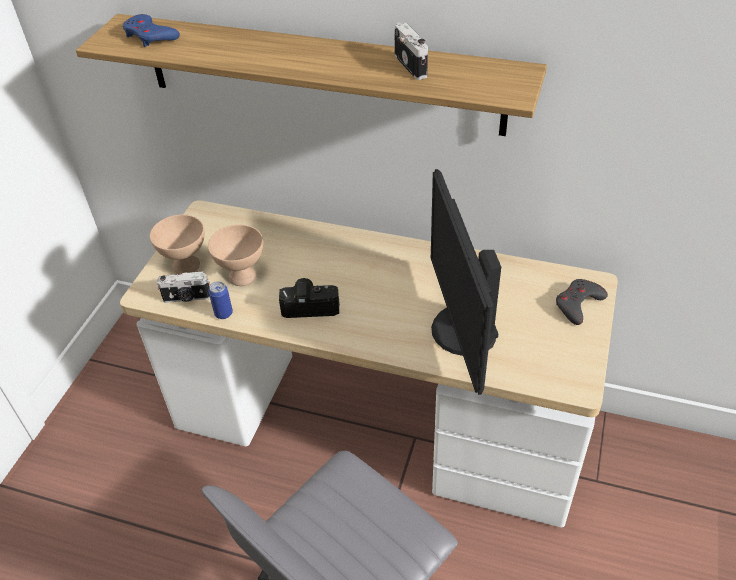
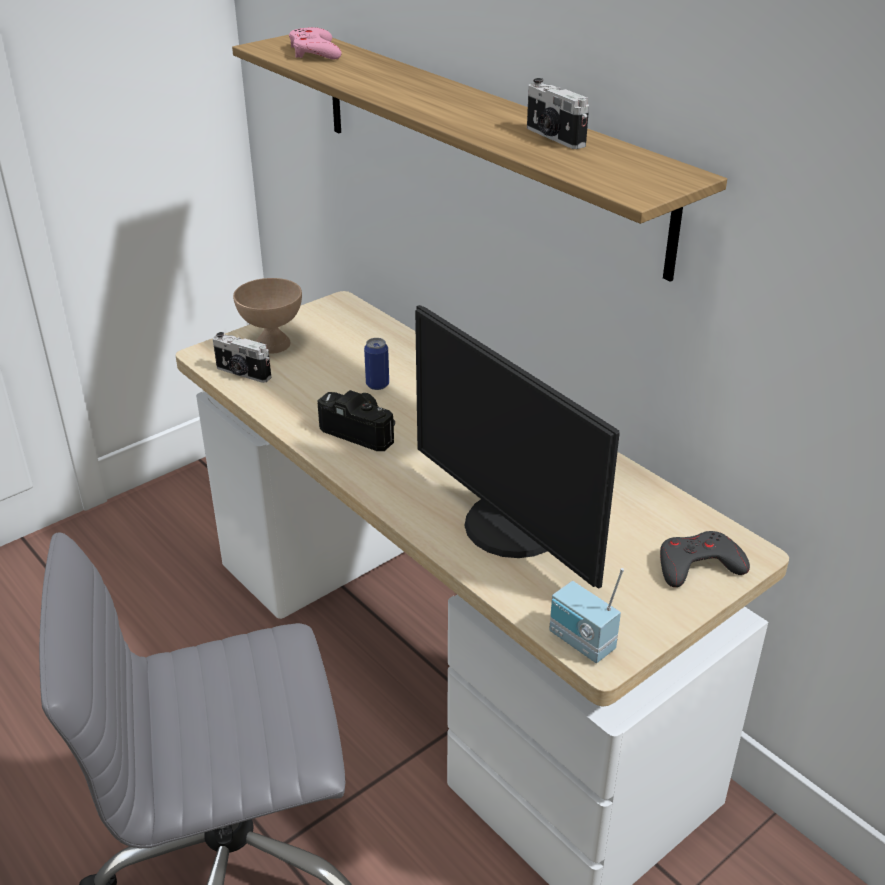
camera: 30 degrees right, 10 degrees down
blue game controller [123,14,180,47] -> pink game controller [289,27,342,59]
beige bowl [208,225,263,286] -> none
can [208,281,233,319] -> can moved to [364,338,389,390]
camera [395,23,428,80] -> camera turned 135 degrees clockwise [527,78,589,149]
monitor [431,169,501,395] -> monitor turned 60 degrees counterclockwise [415,305,620,589]
none -> radio [549,568,624,663]

